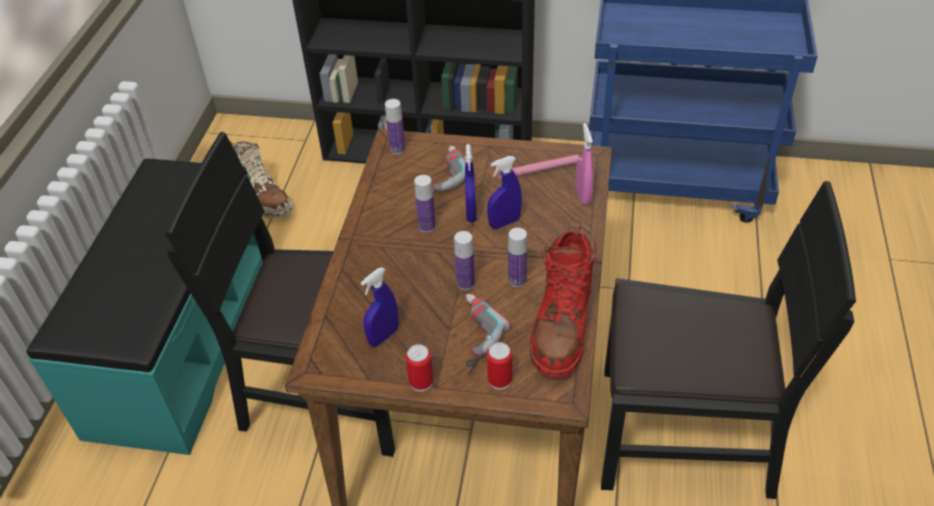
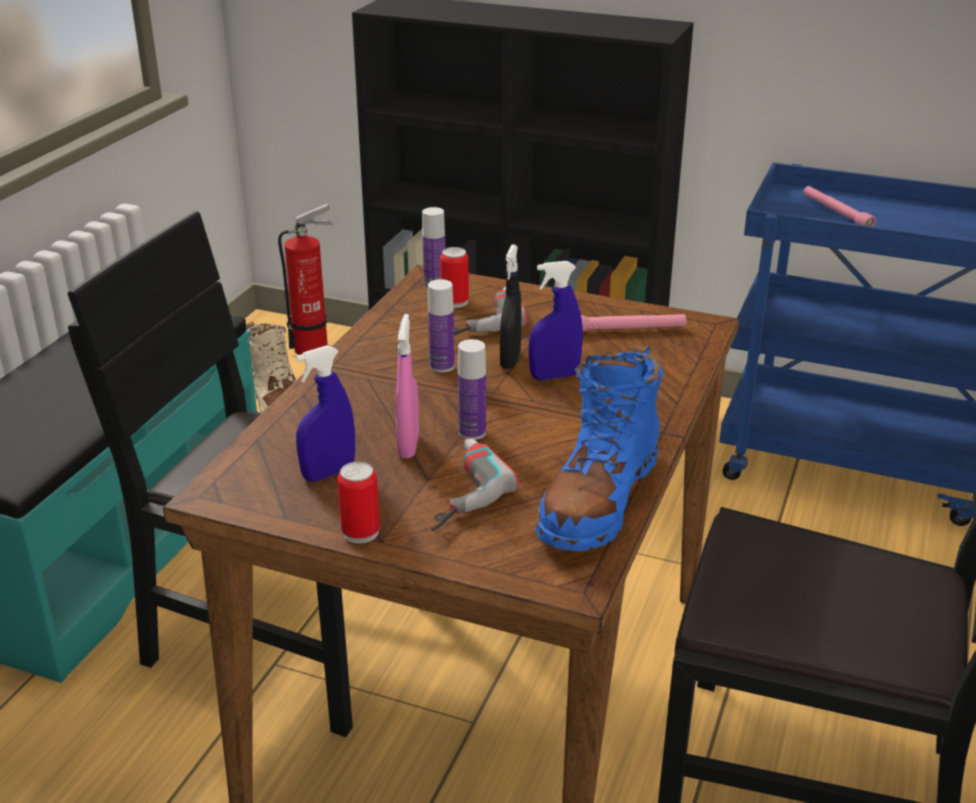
camera: 10 degrees right, 15 degrees down
blue spray bottle [465,144,477,222] -> black spray bottle [500,244,521,369]
can [487,342,512,390] -> can moved to [440,247,469,308]
bottle [508,228,527,287] -> none
red boot [530,221,597,378] -> blue boot [535,345,663,551]
pink spray bottle [575,123,594,206] -> pink spray bottle moved to [396,314,419,458]
none -> fire extinguisher [278,203,334,355]
none -> pink flashlight [803,186,876,226]

